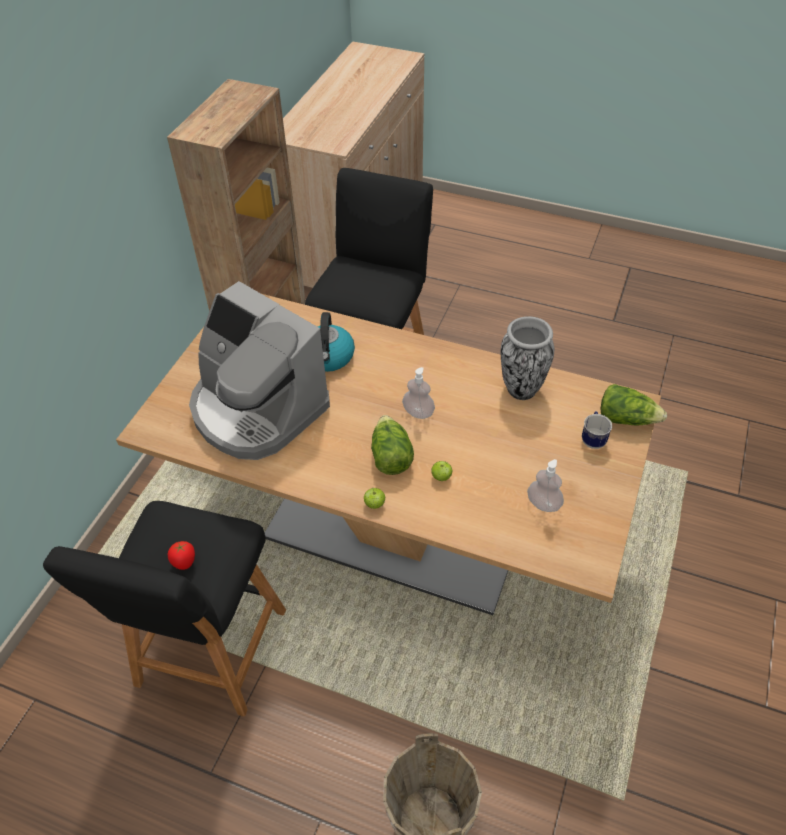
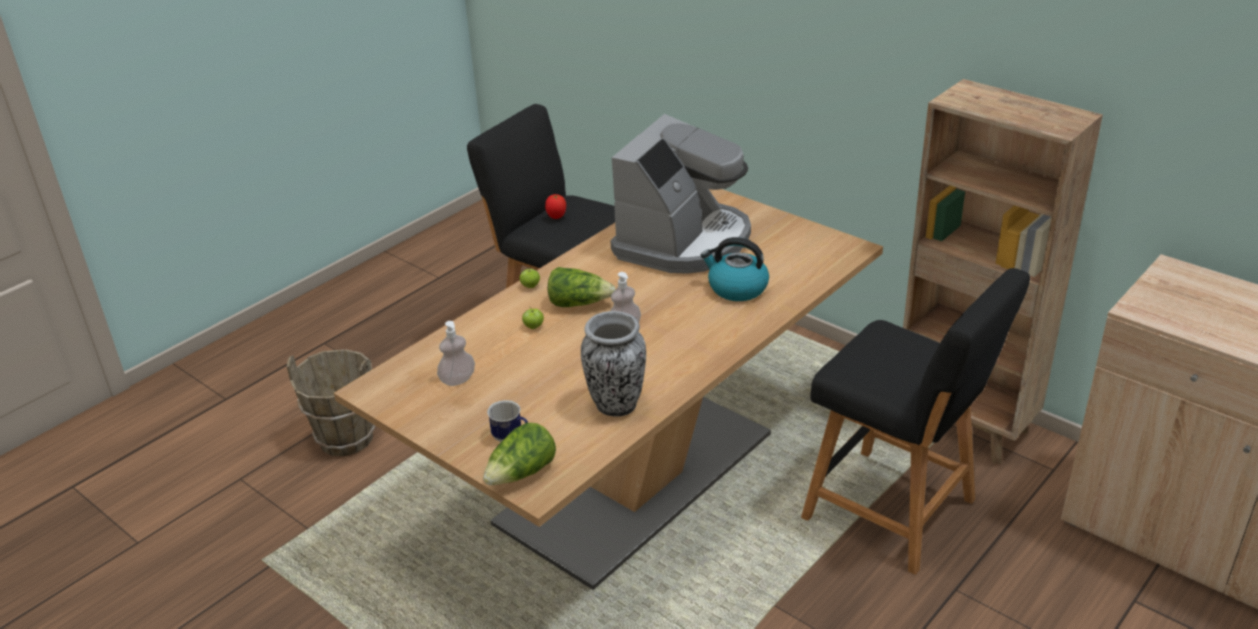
camera: 110 degrees right, 15 degrees down
coffee machine [189,281,330,460] -> coffee machine turned 150 degrees clockwise [610,114,751,274]

